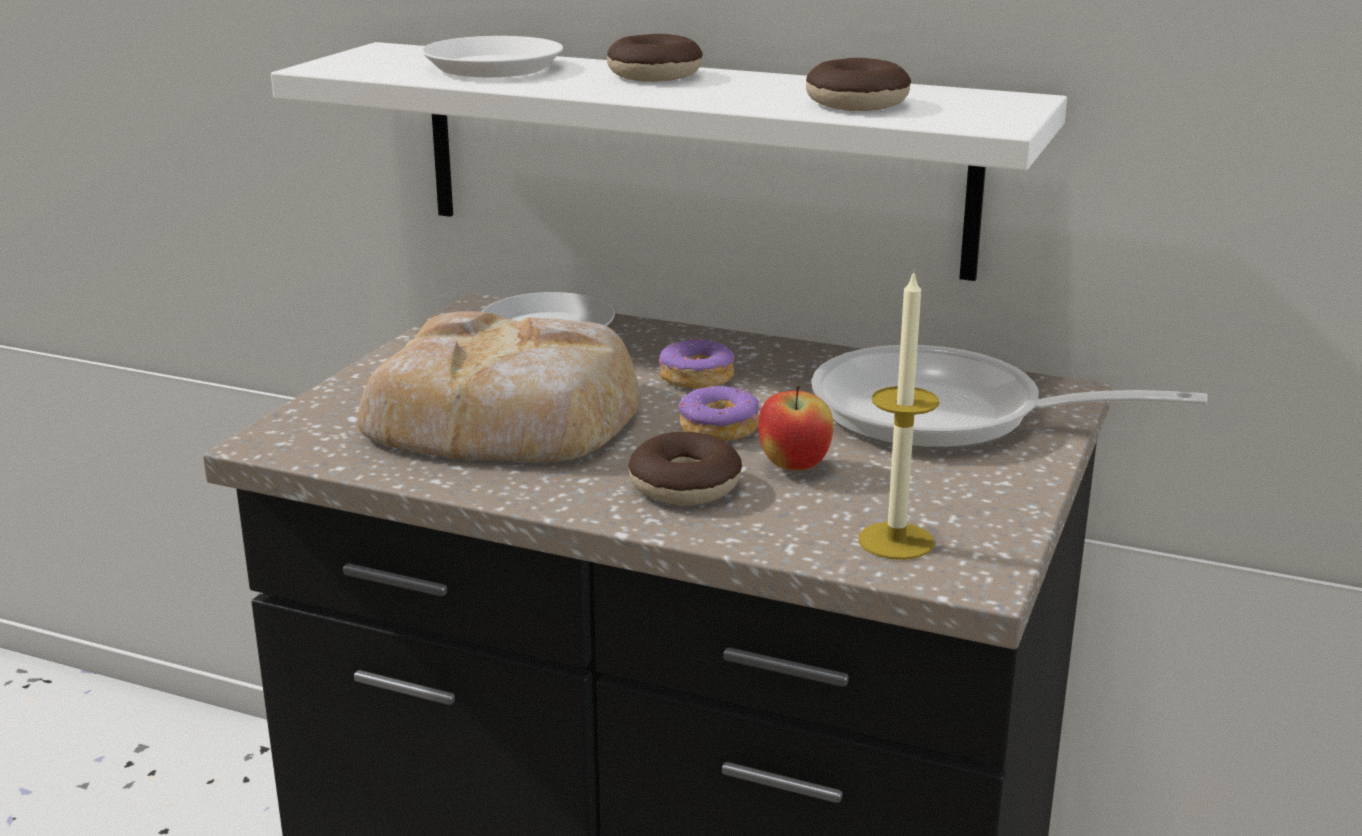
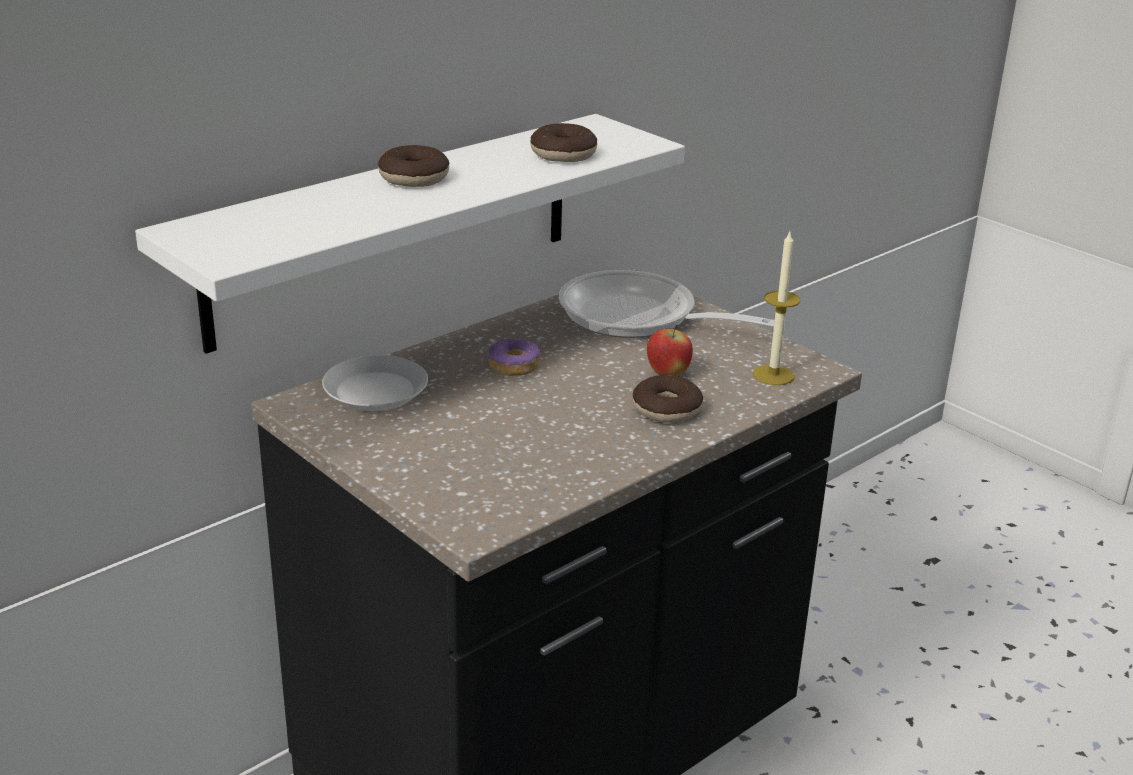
camera: 65 degrees left, 5 degrees up
bread [357,311,638,462] -> none
white plate [421,36,563,77] -> none
donut [678,386,761,441] -> none
frying pan [811,345,1208,449] -> frying pan turned 75 degrees clockwise [559,270,775,338]

